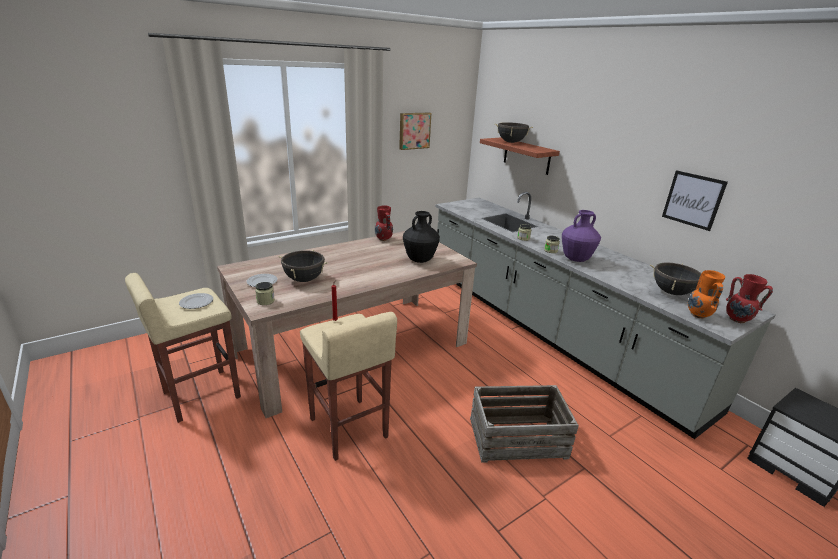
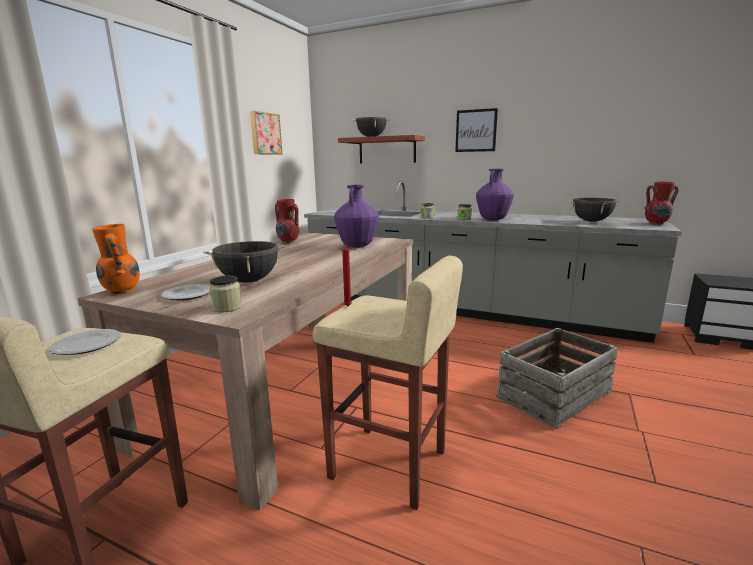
camera: 30 degrees left, 10 degrees down
black vase [403,211,440,263] -> purple vase [334,185,379,248]
picture [662,170,728,231] -> picture moved to [455,108,498,152]
orange vase [688,270,725,319] -> orange vase moved to [92,224,140,295]

